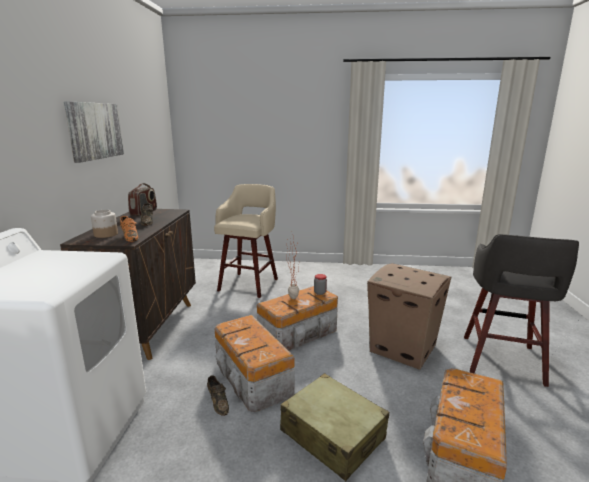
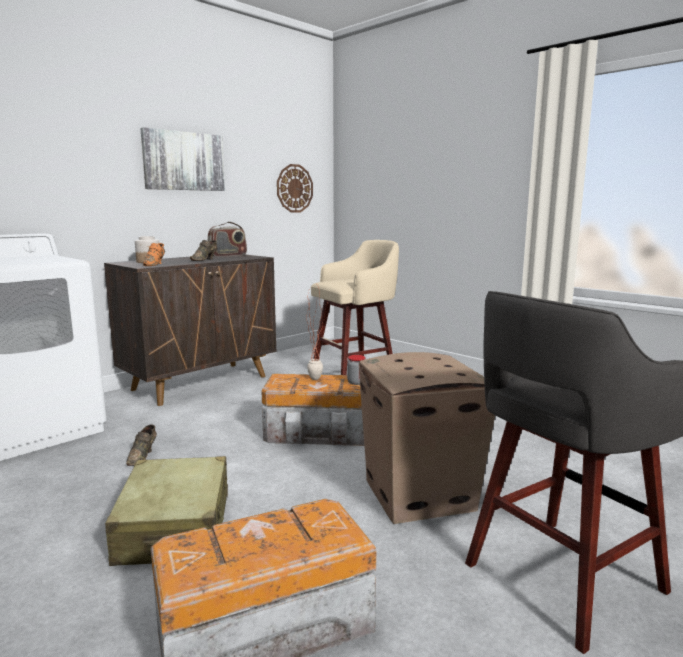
camera: 40 degrees right, 5 degrees down
storage box [215,315,294,412] -> none
none -> wall clock [277,164,313,213]

